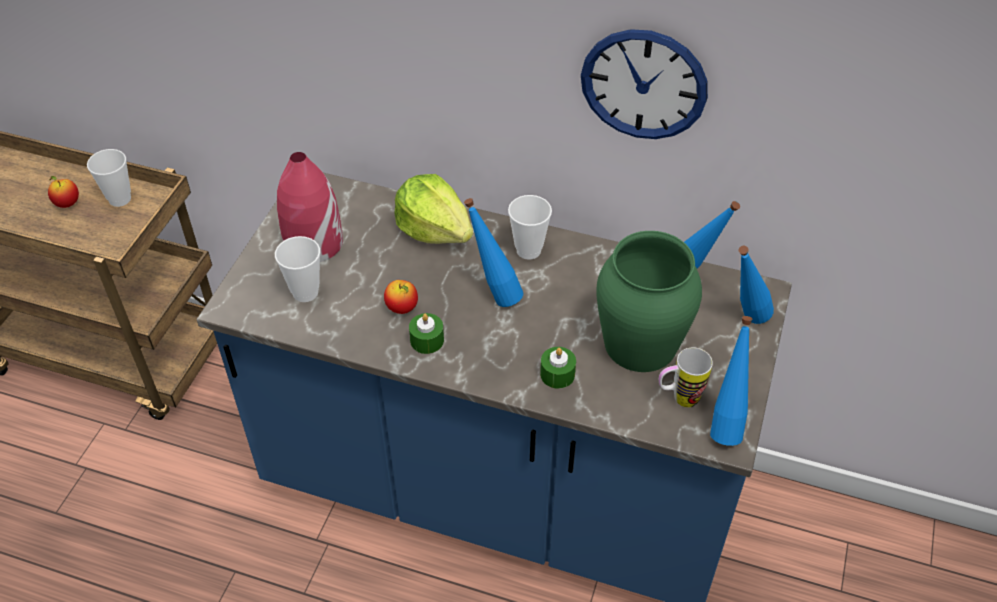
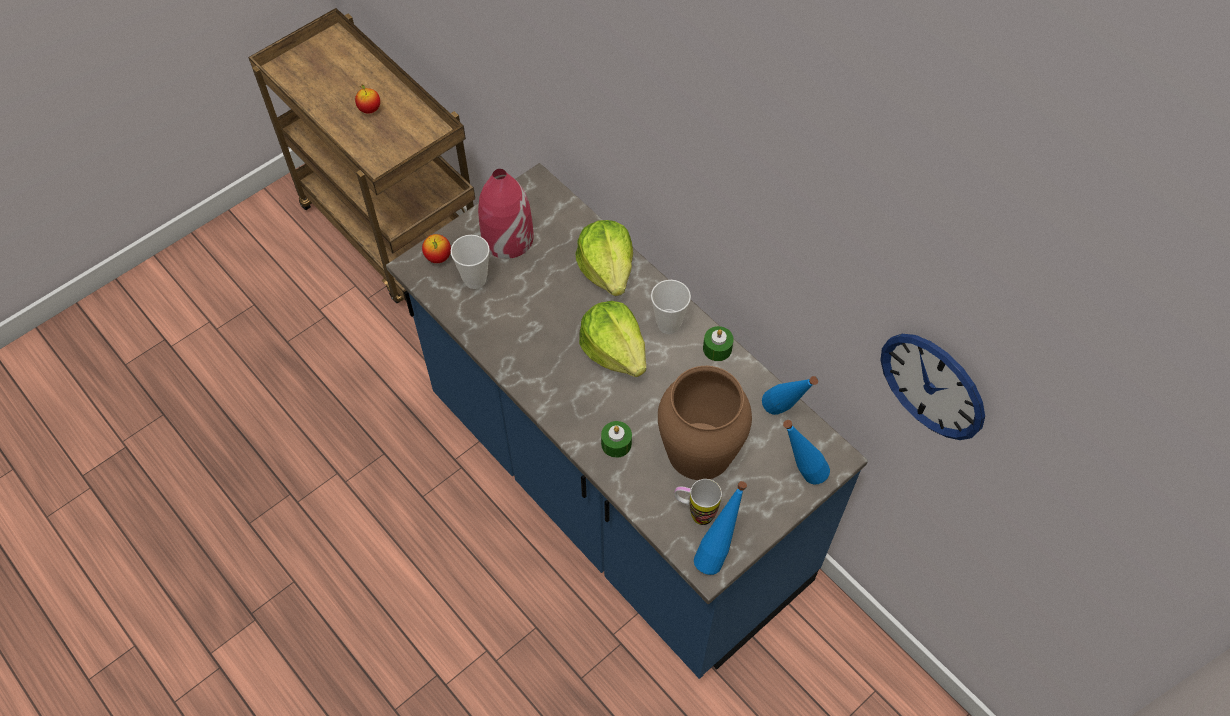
camera: 30 degrees right, 10 degrees up
cup [87,149,131,207] -> none
apple [384,280,418,314] -> apple moved to [422,234,451,263]
green candle [409,313,444,354] -> green candle moved to [703,326,734,361]
blue bottle [464,198,523,307] -> lettuce [579,301,646,377]
wall clock [581,29,708,139] -> wall clock moved to [881,334,985,440]
green vase [596,231,702,372] -> brown vase [658,366,752,480]

